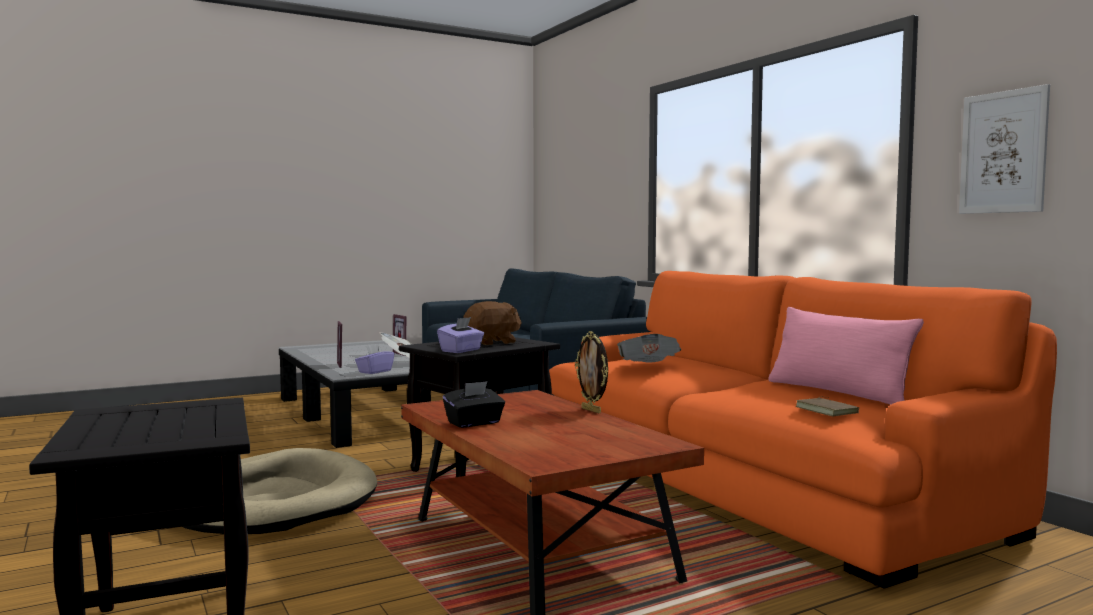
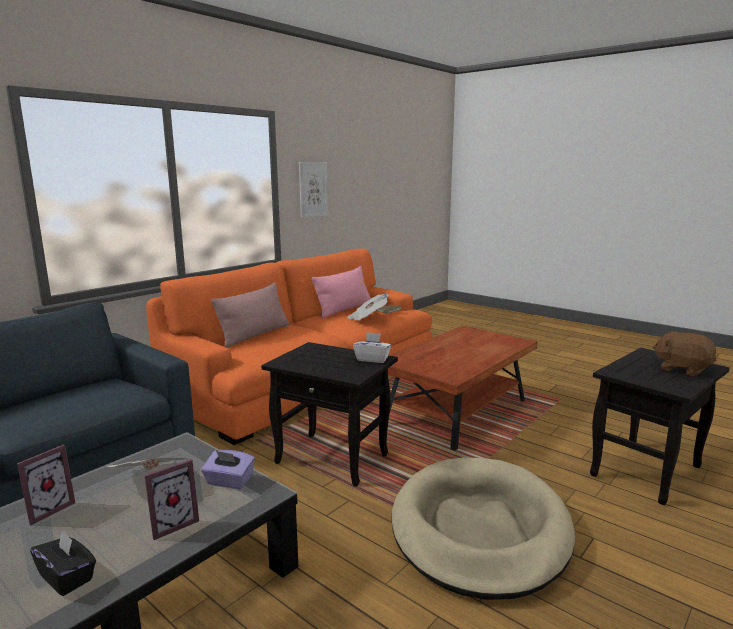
camera: 110 degrees left, 10 degrees up
purple tissue box [437,317,484,353] -> white tissue box [353,332,391,363]
black tissue box [443,381,505,428] -> black tissue box moved to [30,530,96,596]
brown plush toy [463,301,522,345] -> brown plush toy moved to [653,331,716,376]
picture frame [575,331,608,413] -> none
newspaper [617,334,681,363] -> newspaper moved to [347,294,389,321]
none -> pink pillow [211,283,289,348]

